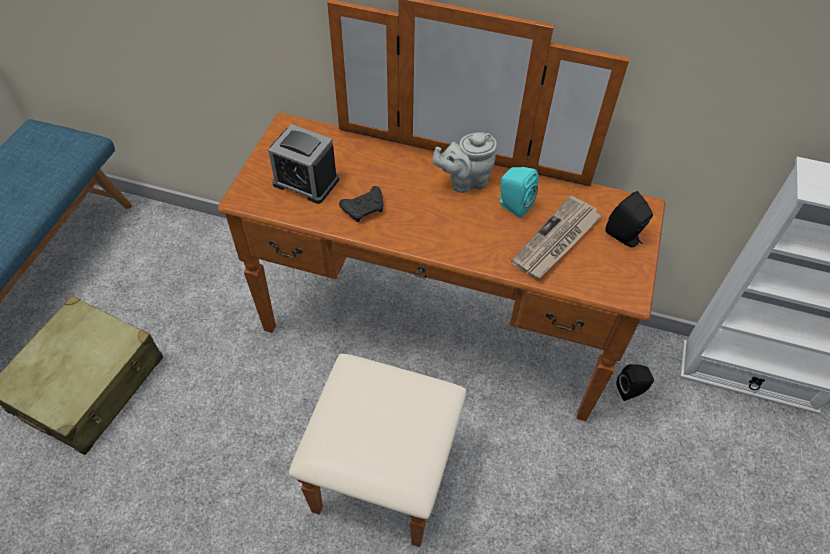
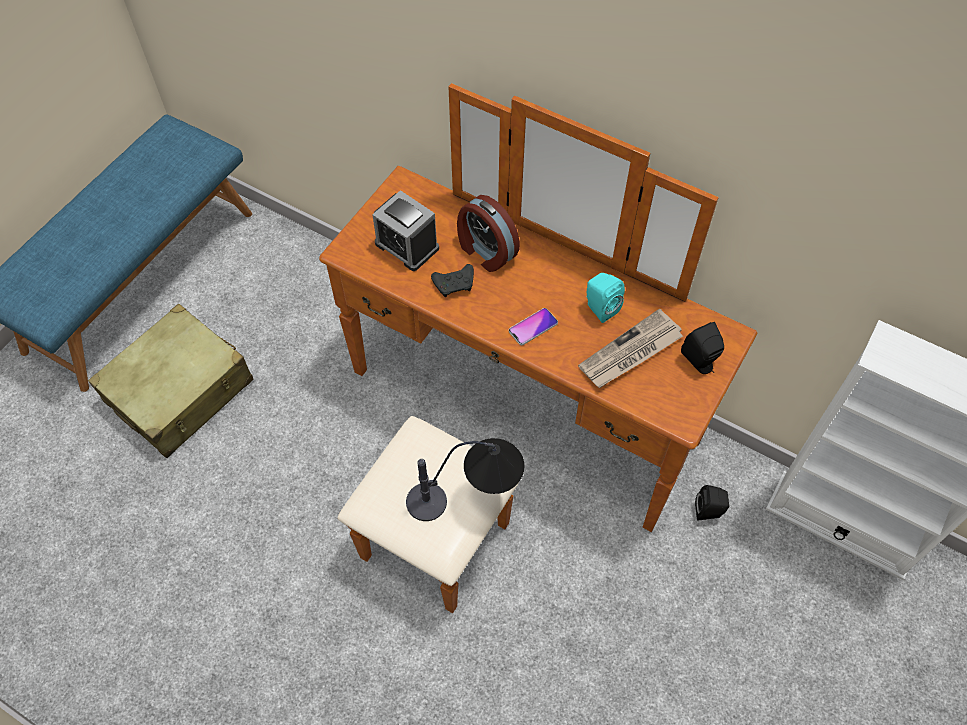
camera: 15 degrees right, 5 degrees up
grey teapot [433,132,497,193] -> none
none -> table lamp [406,438,524,521]
none -> alarm clock [457,195,520,272]
none -> phone [509,308,558,345]

